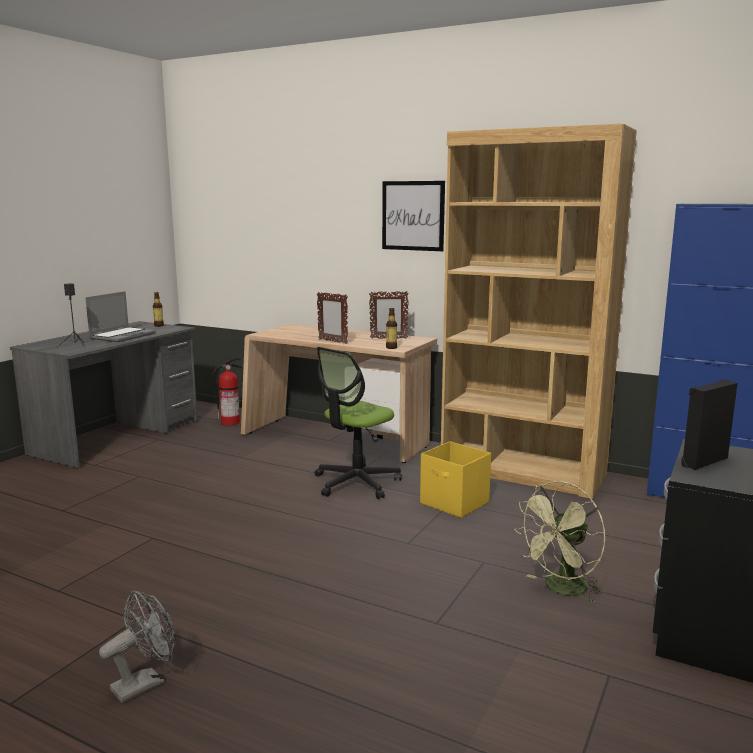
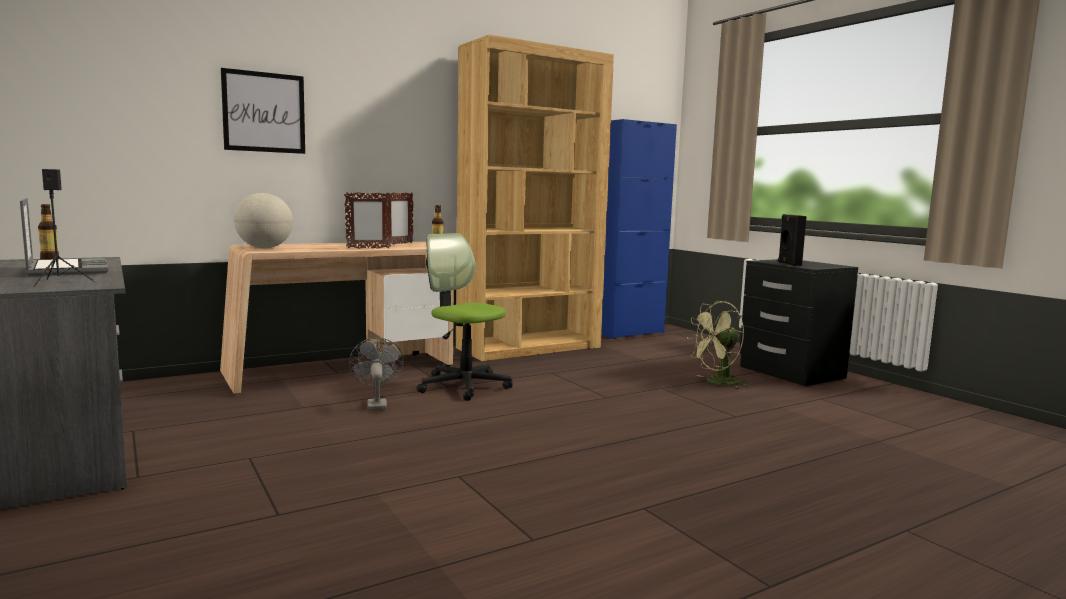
camera: 60 degrees left, 5 degrees down
grey fan [99,590,176,703] -> grey fan moved to [349,338,404,411]
fire extinguisher [213,357,242,425] -> none
office chair [315,347,402,499] -> office chair turned 150 degrees clockwise [417,233,513,401]
picture [382,181,445,251] -> picture moved to [221,68,305,154]
yellow storage box [420,441,491,518] -> none
green fan [514,481,606,603] -> green fan turned 75 degrees clockwise [687,301,748,389]
none -> globe [234,193,293,248]

